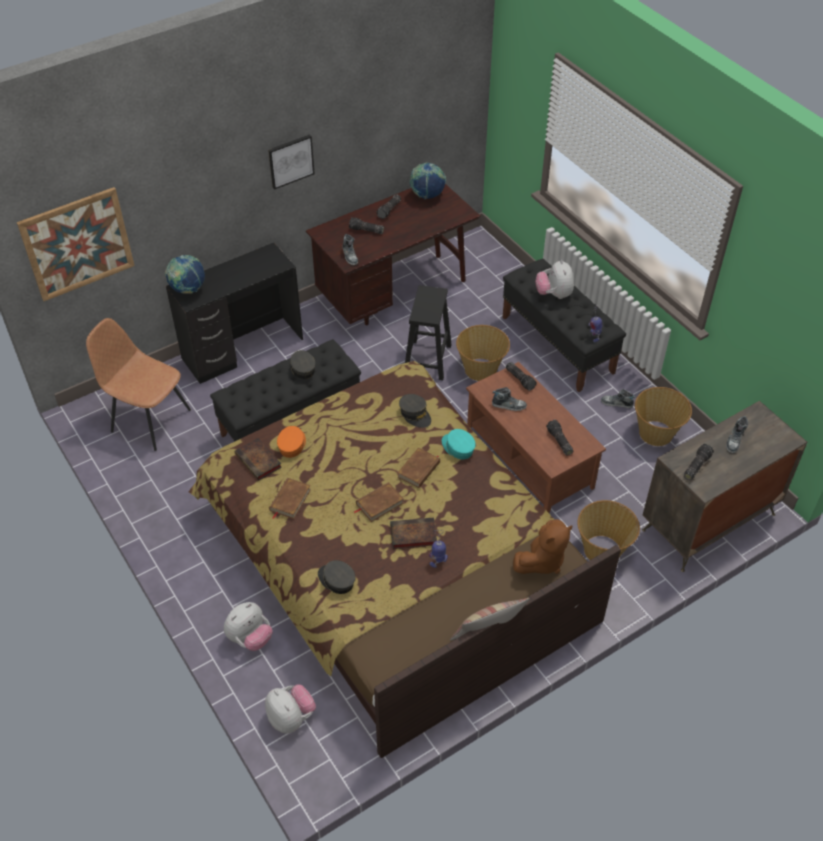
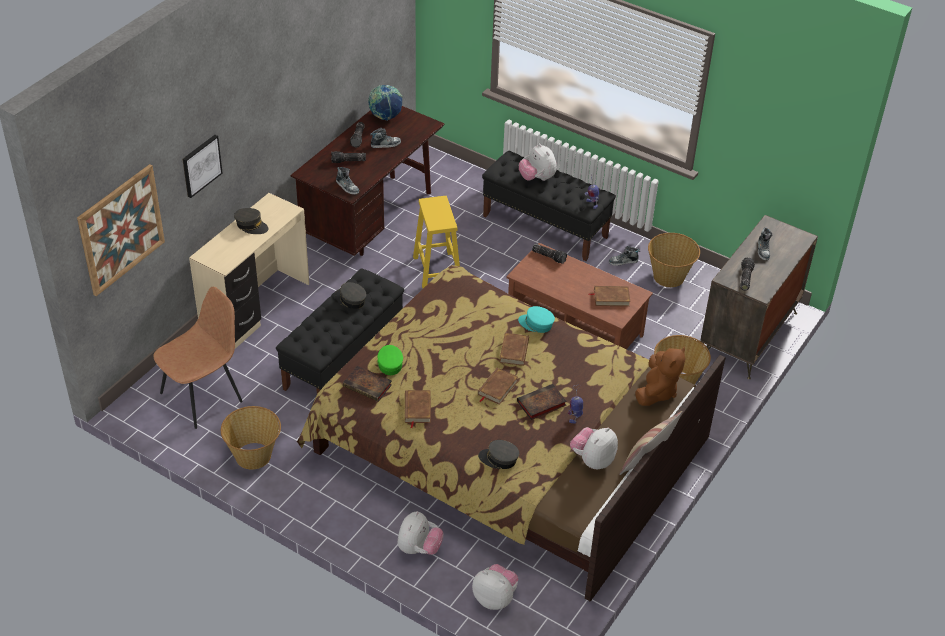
camera: 25 degrees left, 5 degrees down
brown chair [86,318,191,451] -> brown chair turned 135 degrees clockwise [153,287,243,429]
globe [165,255,205,294] -> none
black desk [166,243,303,384] -> beige desk [189,193,309,349]
picture [268,134,315,190] -> picture moved to [182,135,223,198]
orange cap [277,426,306,458] -> green cap [377,345,403,375]
grey cap [399,394,431,428] -> grey cap moved to [234,208,269,234]
black stool [405,285,452,380] -> yellow stool [413,196,460,288]
basket [456,325,510,381] -> basket moved to [221,406,281,470]
shoe [492,387,527,411] -> shoe moved to [370,128,401,148]
flashlight [546,420,573,456] -> brown book [588,286,630,306]
none -> plush toy [570,427,618,469]

